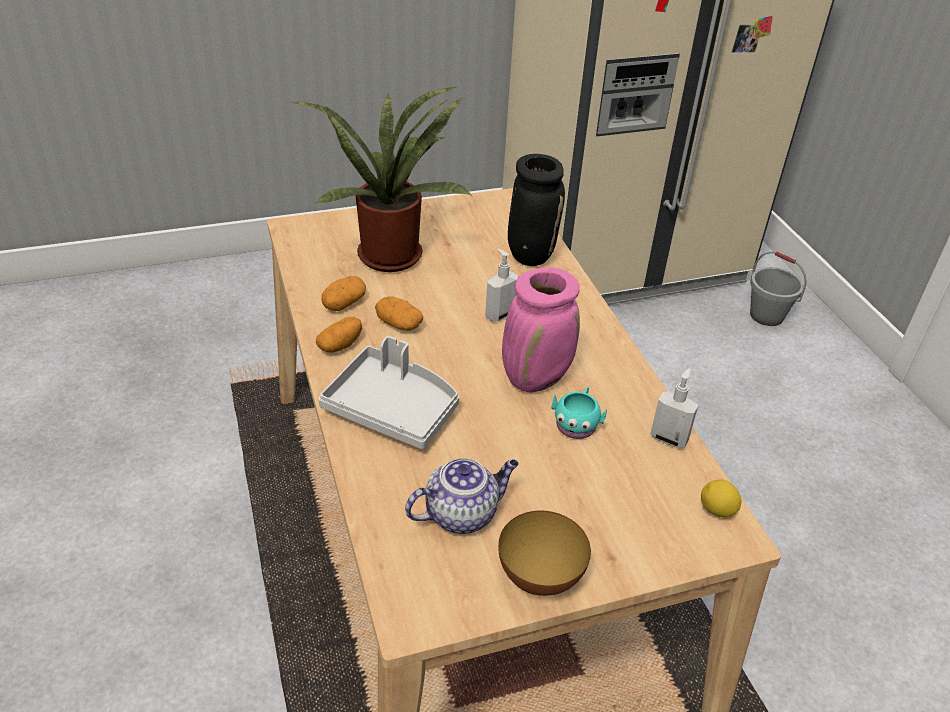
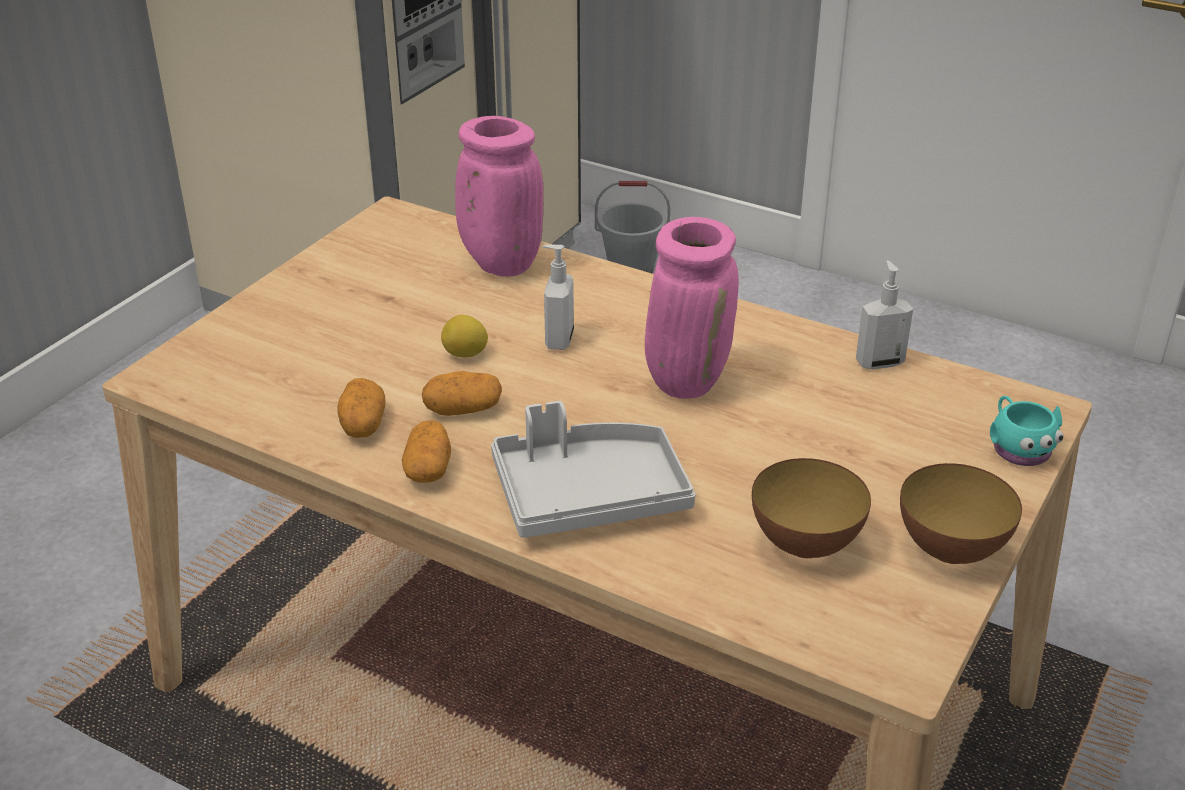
camera: 40 degrees left, 5 degrees down
potted plant [288,87,473,272] -> none
teapot [405,458,519,534] -> bowl [752,458,871,558]
black vase [508,154,565,266] -> pink vase [455,116,544,277]
turquoise mug [551,387,607,439] -> turquoise mug moved to [990,396,1064,466]
lemon [701,479,741,517] -> lemon moved to [441,315,488,358]

